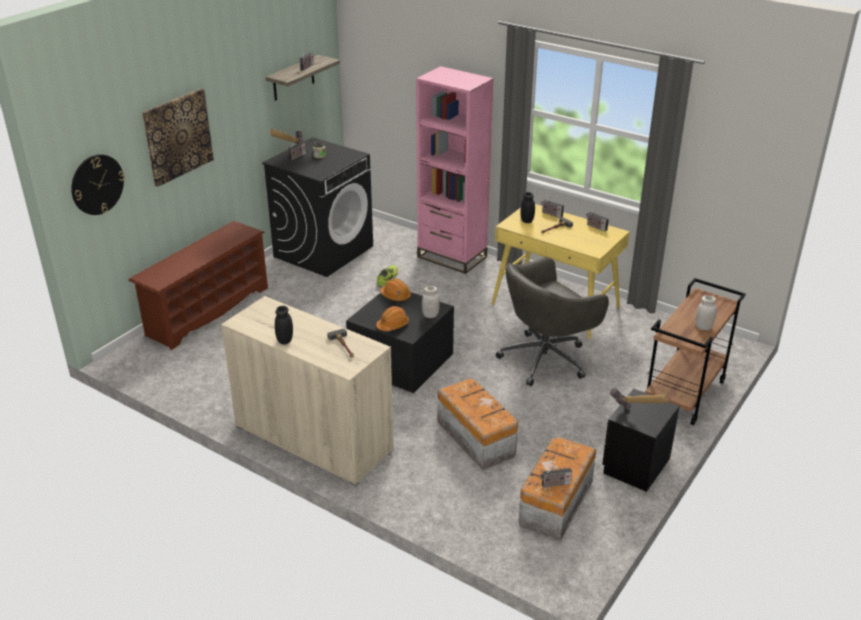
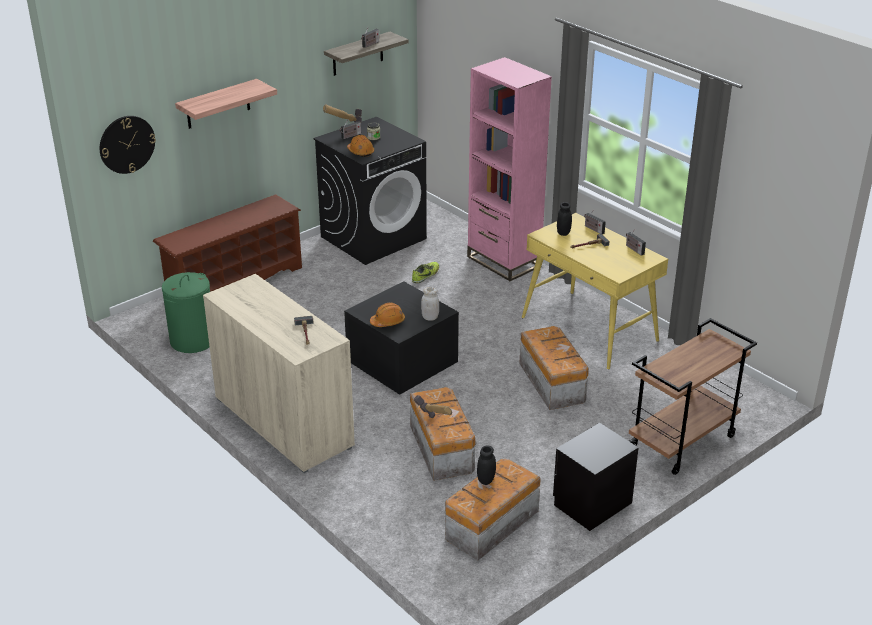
camera: 15 degrees right, 0 degrees up
picture [142,89,214,187] -> shelf [175,79,277,129]
black jar [275,306,293,345] -> black jar moved to [477,445,496,485]
orange hard hat [380,279,411,302] -> orange hard hat moved to [347,135,374,157]
grey office chair [496,257,609,386] -> storage box [519,326,589,410]
radio [540,465,572,488] -> none
hammer [610,388,669,409] -> hammer moved to [414,395,452,418]
white jar [695,295,717,330] -> none
none -> green laundry basket [162,272,210,353]

